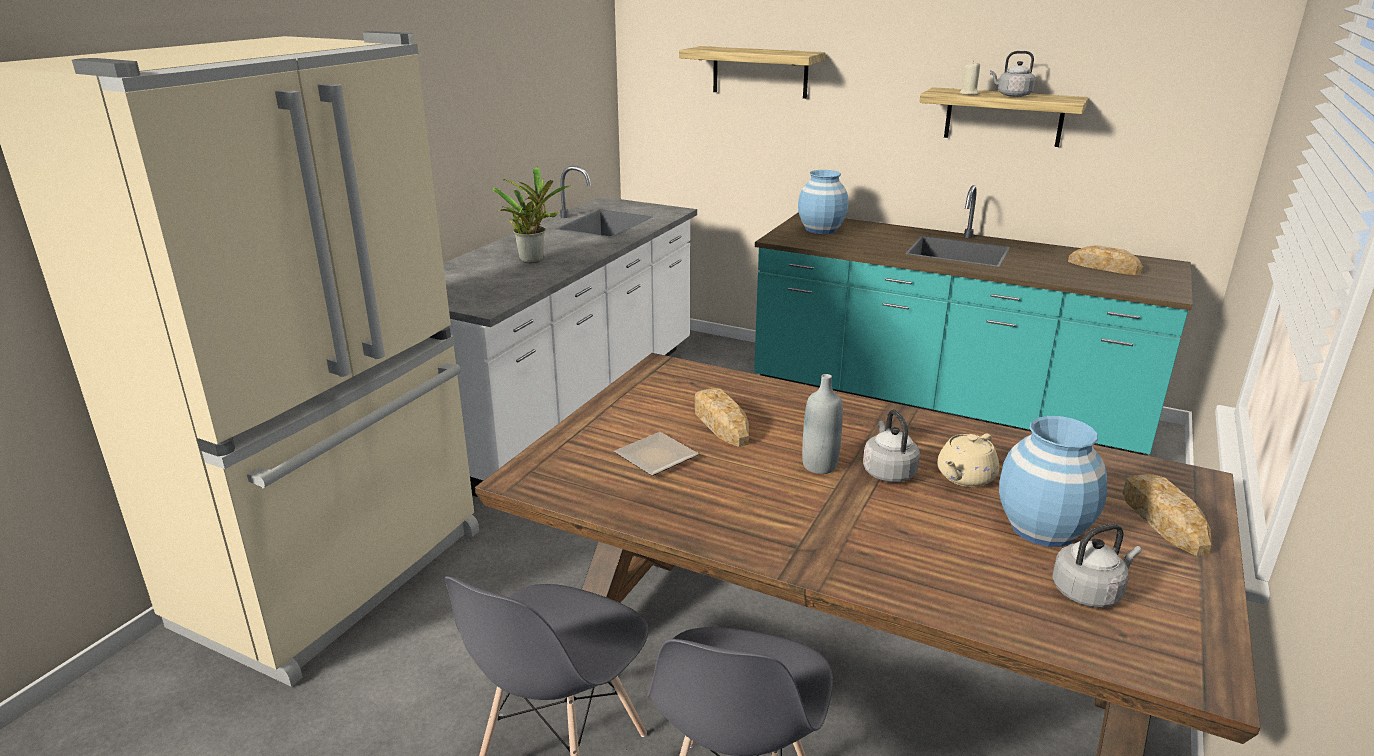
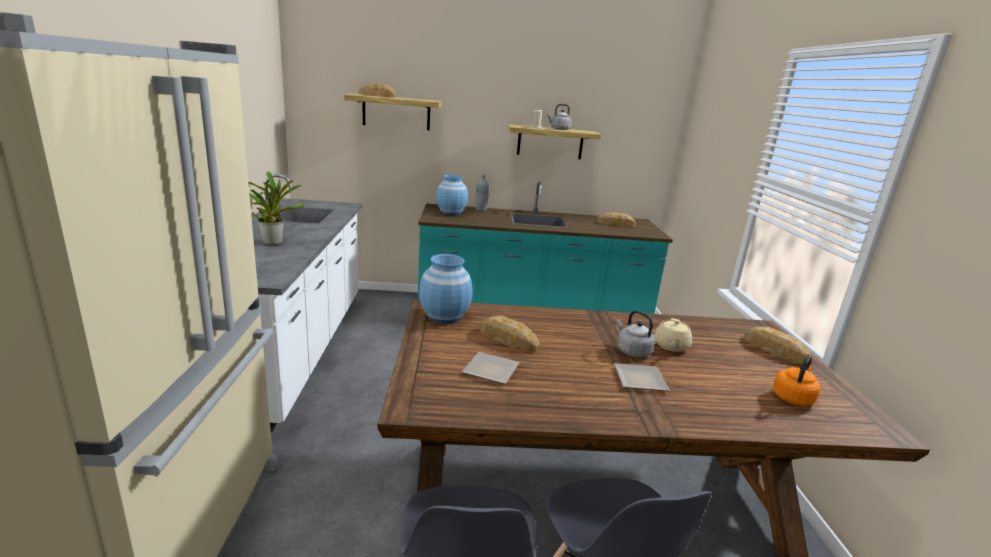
camera: 30 degrees left, 5 degrees down
grey bottle [802,374,843,474] -> grey bottle moved to [475,174,489,211]
blue vase [999,416,1107,547] -> blue vase moved to [419,254,473,324]
grey kettle [1052,523,1142,607] -> orange kettle [773,354,820,406]
none -> bread [359,83,396,98]
none -> plate [614,363,670,391]

